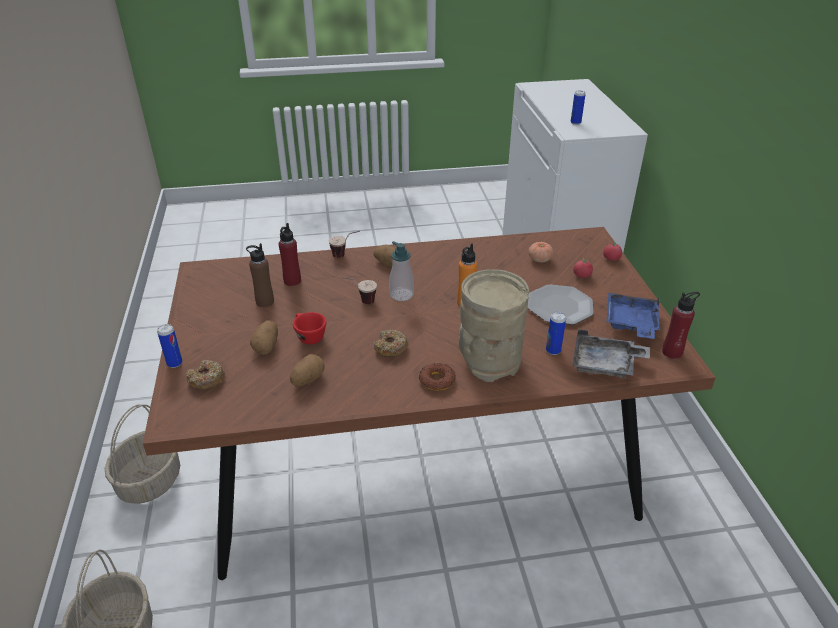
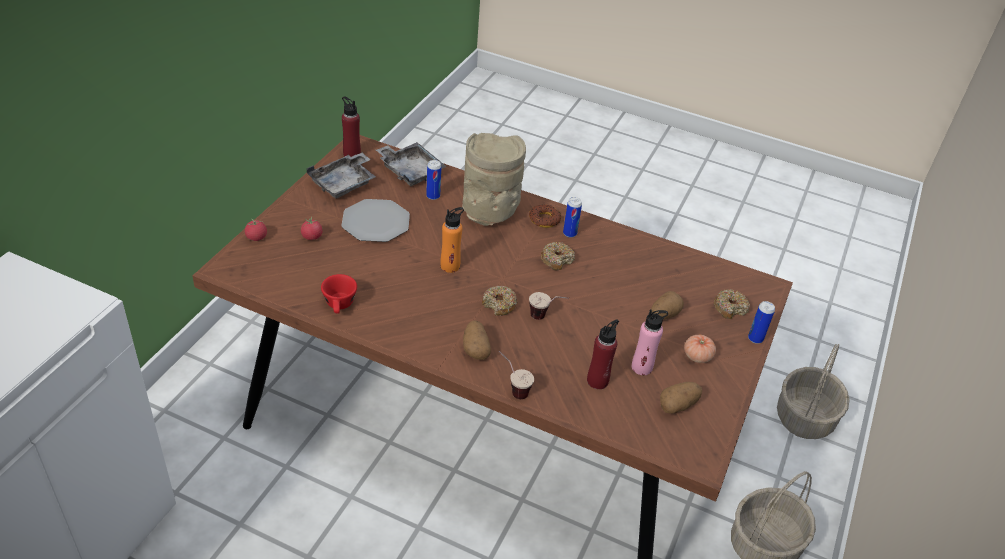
camera: 150 degrees left, 5 degrees up
brown bottle [246,243,274,307] -> pink bottle [632,309,668,375]
potato [290,354,325,387] -> potato moved to [660,382,702,414]
red cup [293,312,326,344] -> red cup moved to [321,274,357,314]
soap dispenser [389,241,414,301] -> donut [482,286,518,316]
tomato [528,242,553,263] -> tomato moved to [684,334,716,363]
can [571,90,585,125] -> can moved to [563,197,582,238]
blue tray [607,293,660,339] -> grey tray [306,153,376,198]

